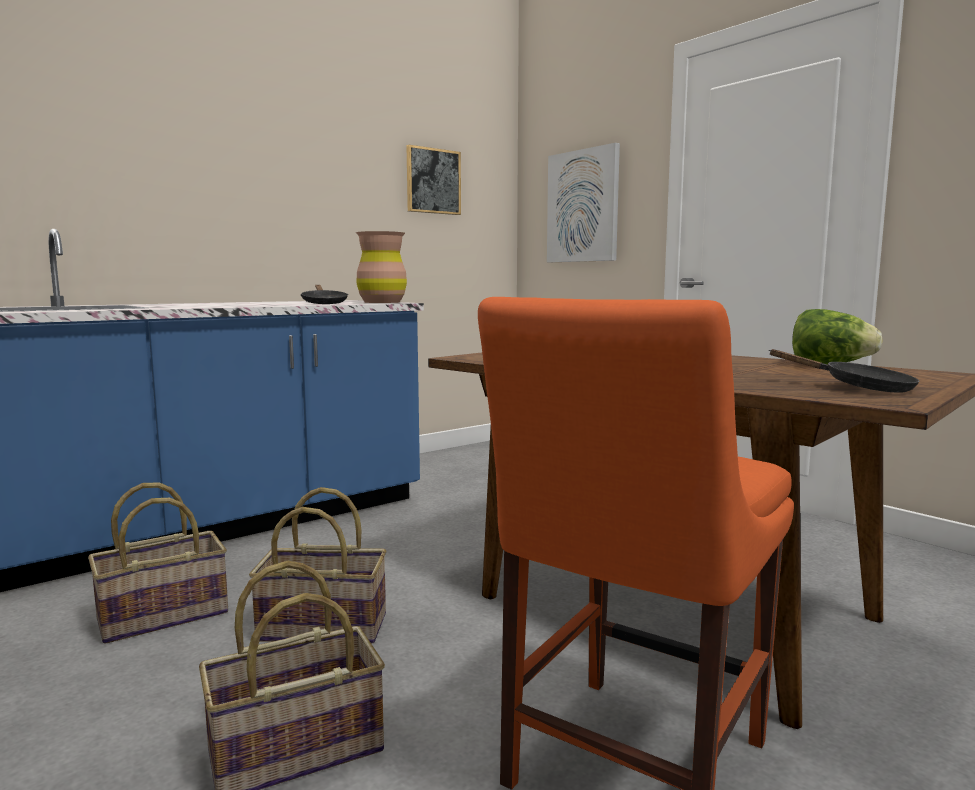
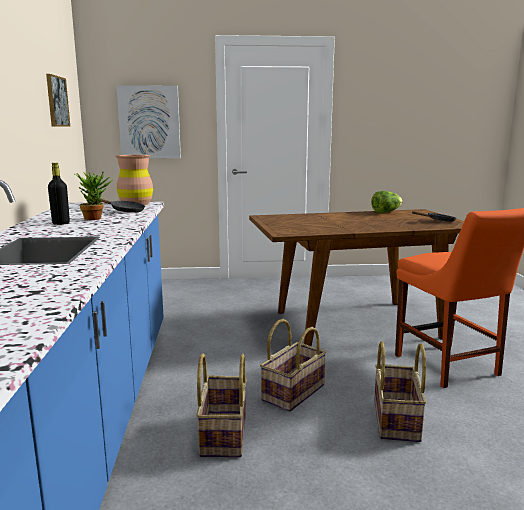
camera: 55 degrees left, 5 degrees up
none -> black bottle [48,163,70,225]
none -> potted plant [75,172,112,220]

